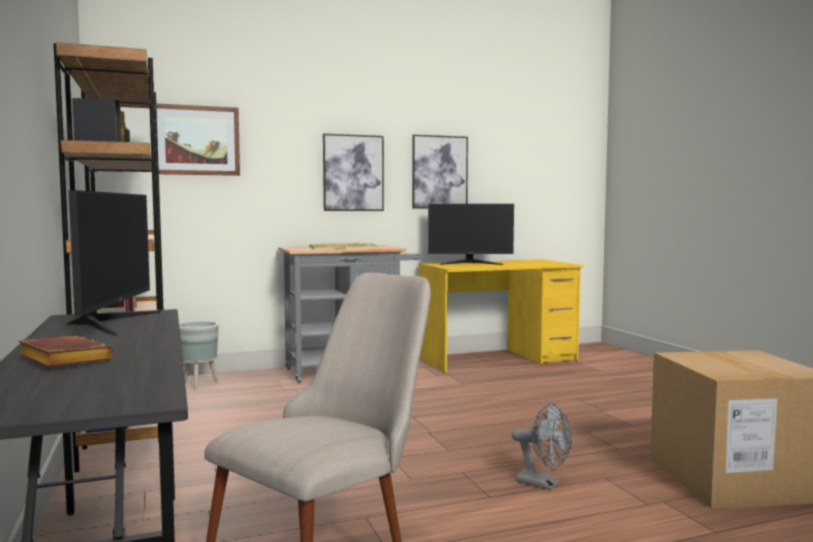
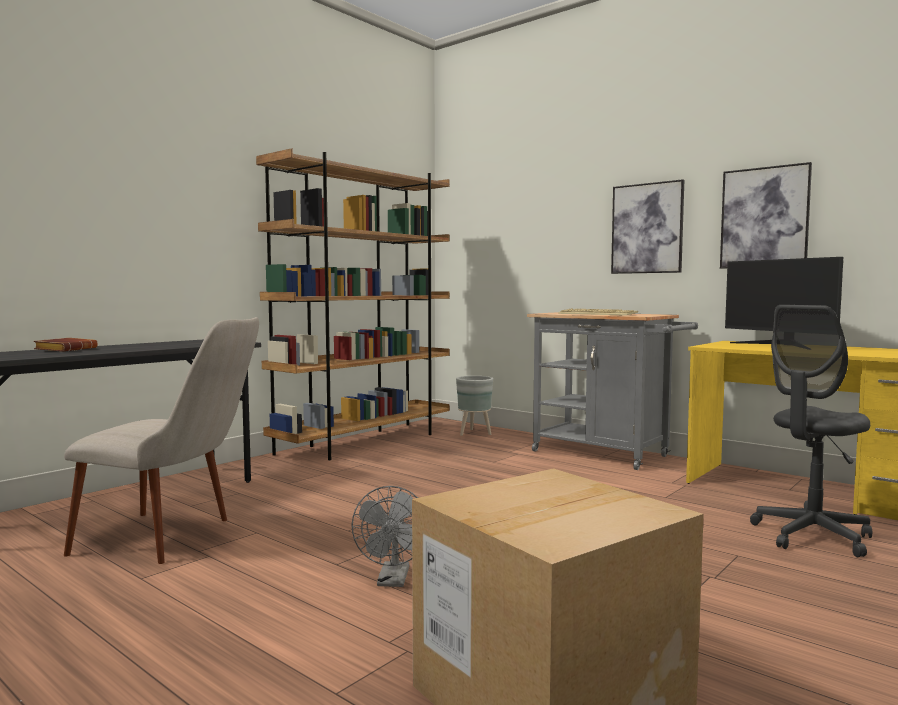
camera: 60 degrees right, 0 degrees up
monitor [67,190,161,336] -> none
picture [156,103,240,176] -> none
none -> grey office chair [750,305,872,557]

